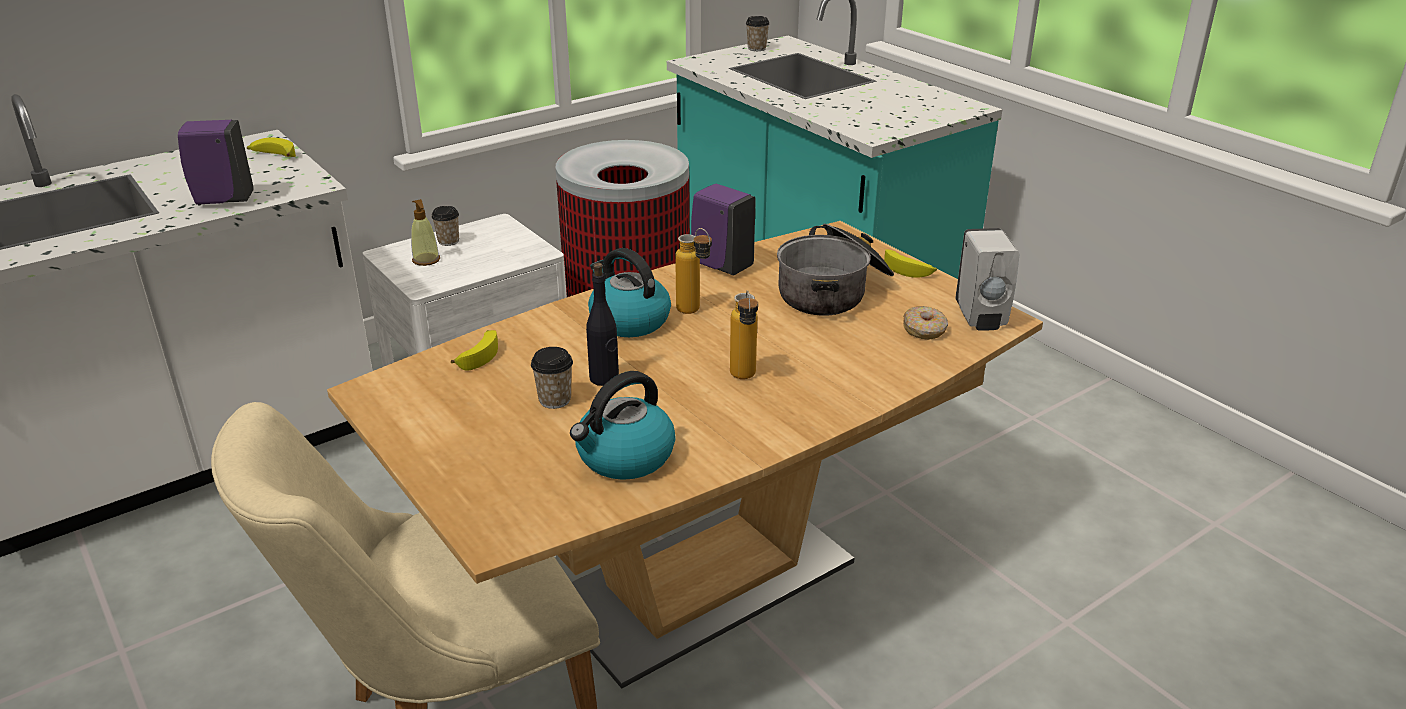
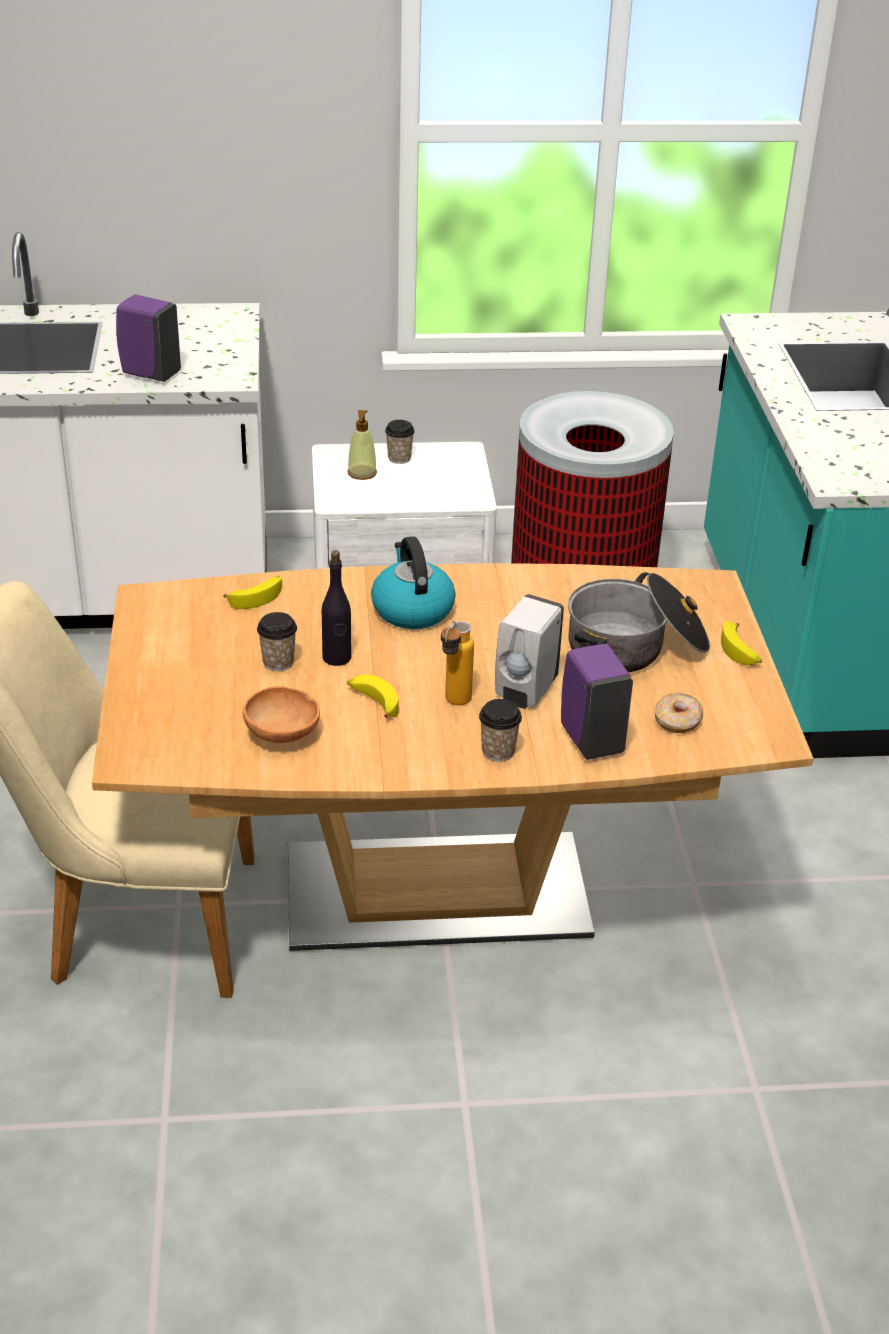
camera: 30 degrees right, 5 degrees up
banana [247,137,296,157] -> banana moved to [347,675,399,718]
kettle [570,371,676,480] -> brown bowl [243,686,320,743]
bottle [675,228,712,314] -> none
purple soap dispenser [691,184,756,276] -> purple soap dispenser moved to [561,644,633,760]
cup [746,16,769,51] -> cup moved to [479,699,522,762]
white soap dispenser [955,228,1019,331] -> white soap dispenser moved to [495,594,564,709]

